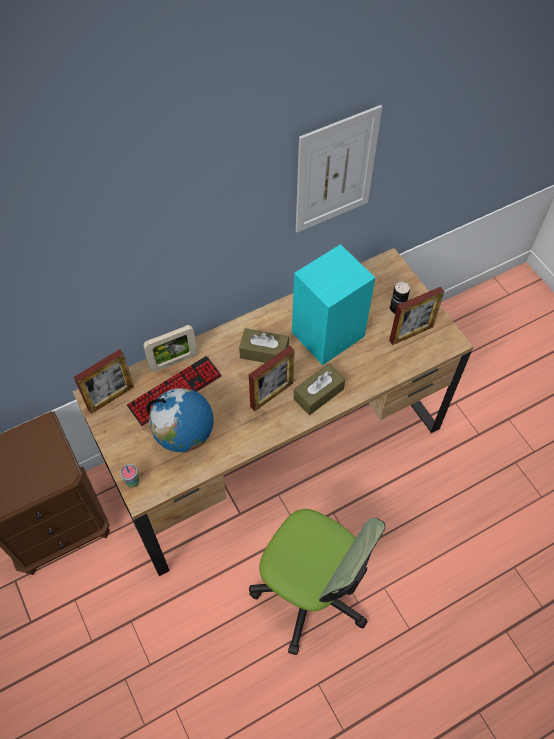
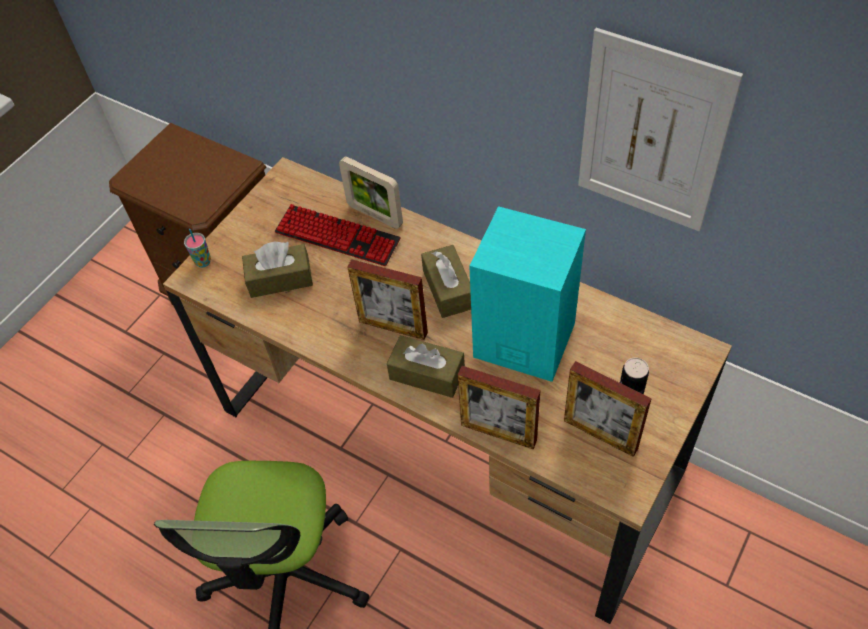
camera: 65 degrees right, 5 degrees down
picture frame [74,349,134,414] -> picture frame moved to [458,366,541,450]
globe [147,388,214,452] -> brown tissue box [242,242,313,298]

